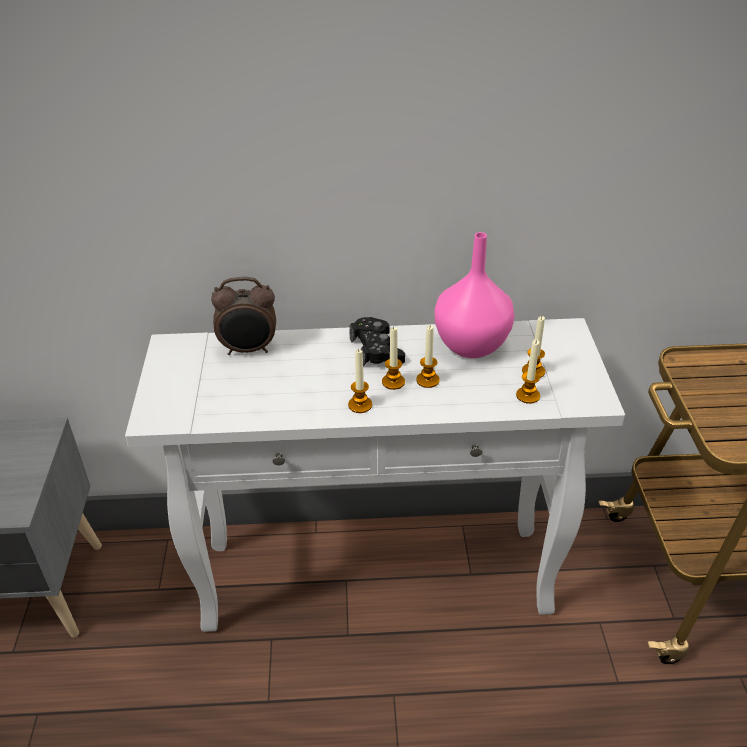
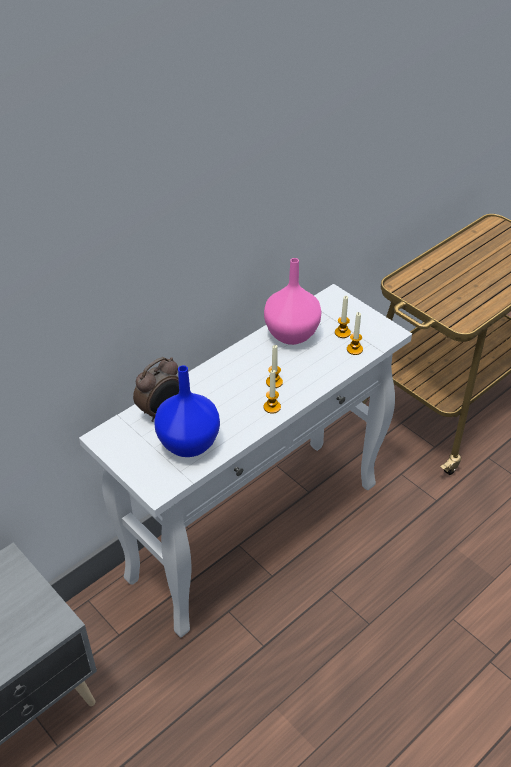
camera: 40 degrees left, 5 degrees up
black game controller [349,317,405,367] -> none
candle [416,325,440,388] -> none
none -> blue vase [154,365,220,457]

